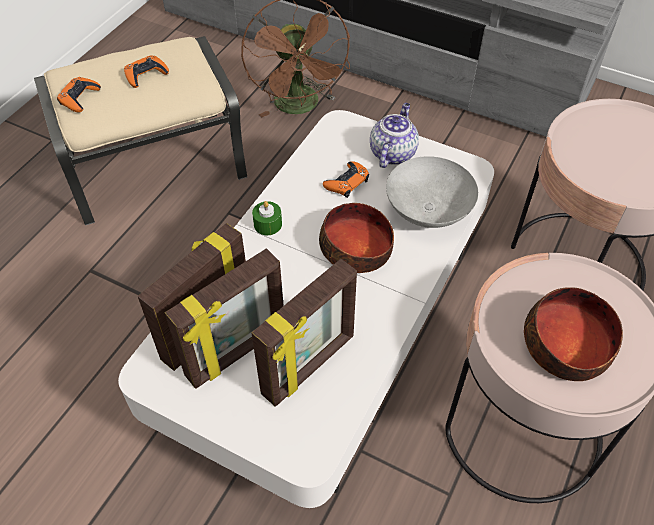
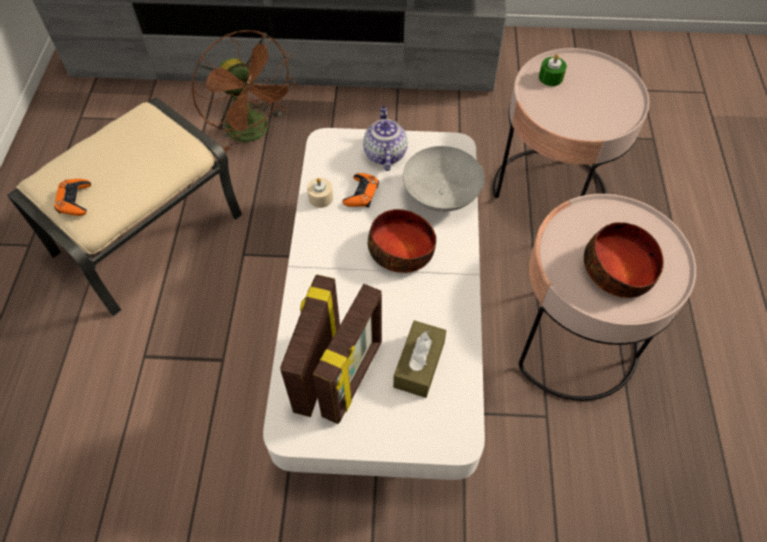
camera: 25 degrees left, 5 degrees up
orange game controller [124,55,169,88] -> none
picture frame [251,259,357,406] -> brown tissue box [393,320,446,398]
green candle [252,201,282,235] -> green candle moved to [539,54,567,86]
none -> beige candle [307,178,333,208]

